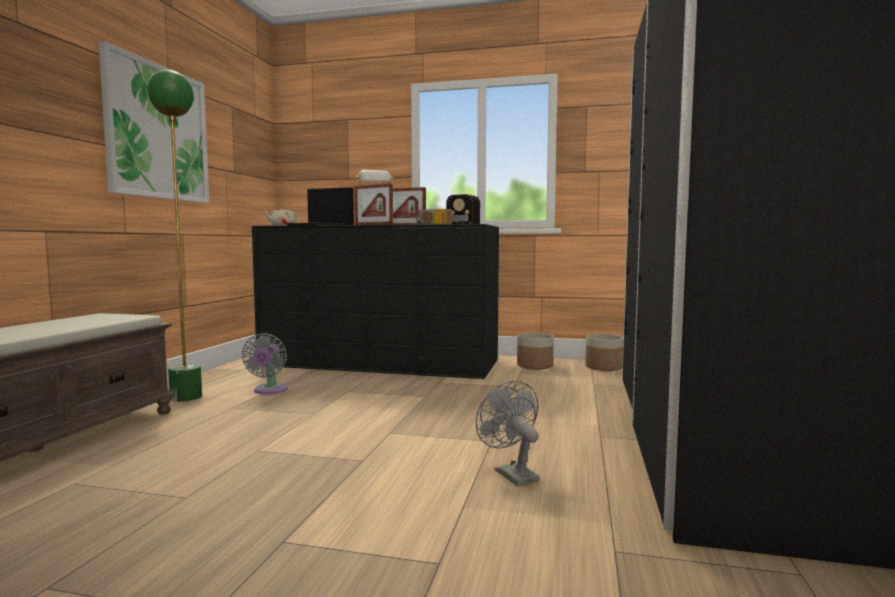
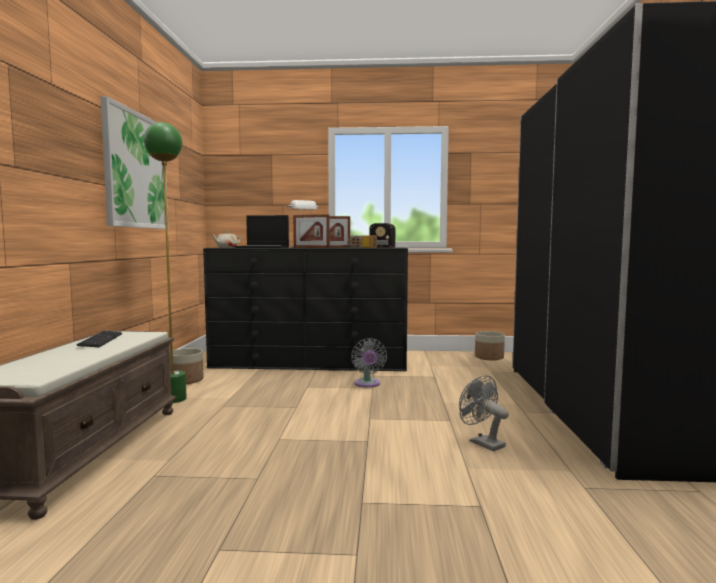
camera: 10 degrees left, 0 degrees up
grey fan [242,333,288,394] -> grey fan moved to [351,338,387,387]
planter [517,333,554,370] -> planter moved to [170,348,204,384]
none -> keyboard [77,331,122,347]

